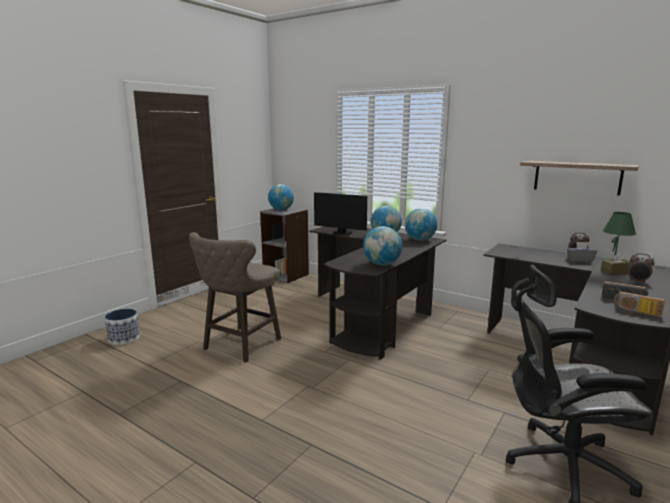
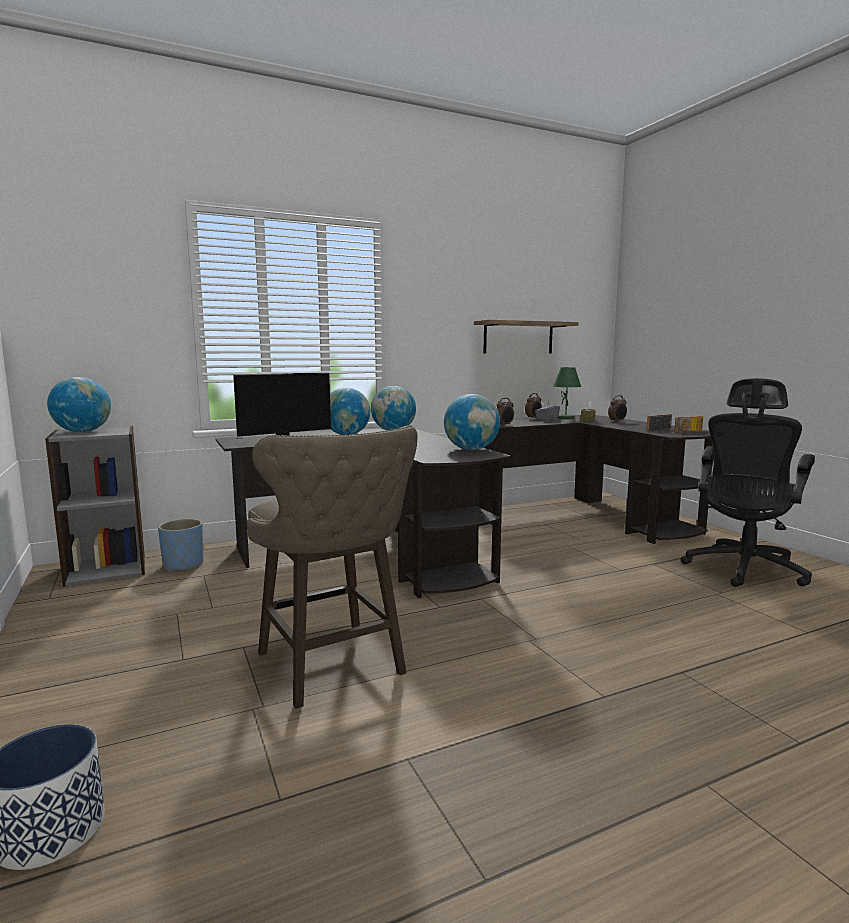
camera: 60 degrees left, 5 degrees down
none -> blue planter [158,519,204,571]
none -> alarm clock [497,398,514,426]

